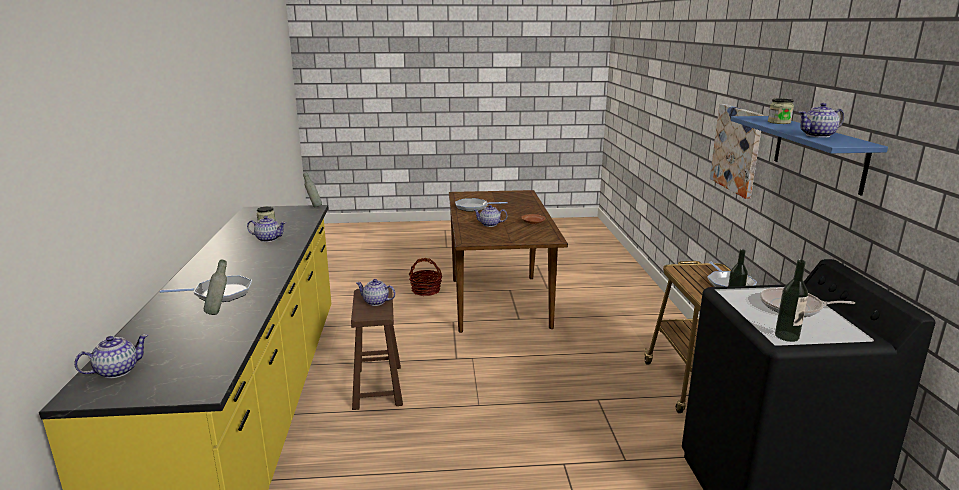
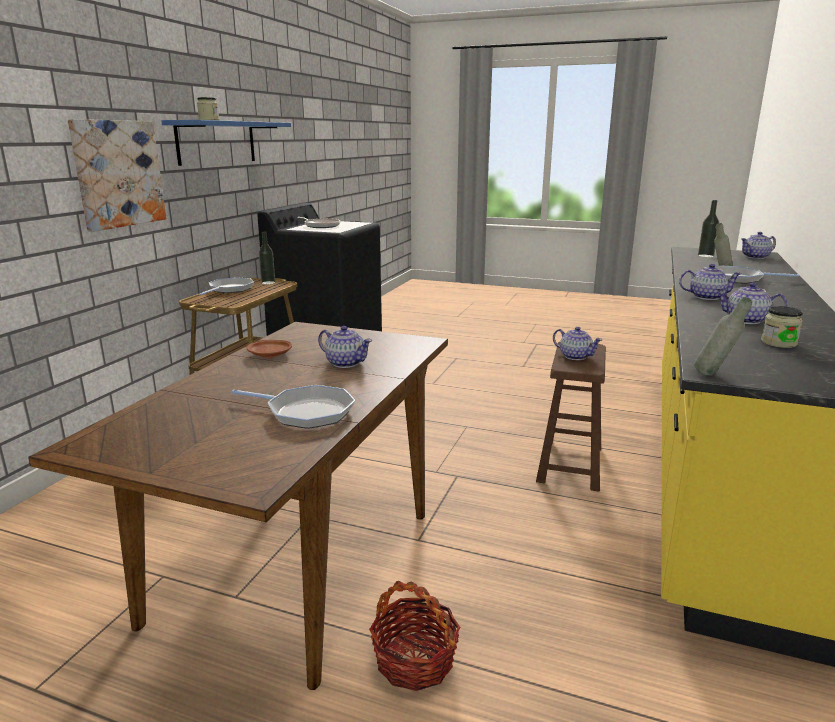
camera: 155 degrees left, 0 degrees up
bottle [775,260,808,342] -> bottle moved to [698,200,719,258]
teapot [799,103,844,138] -> teapot moved to [679,264,742,300]

